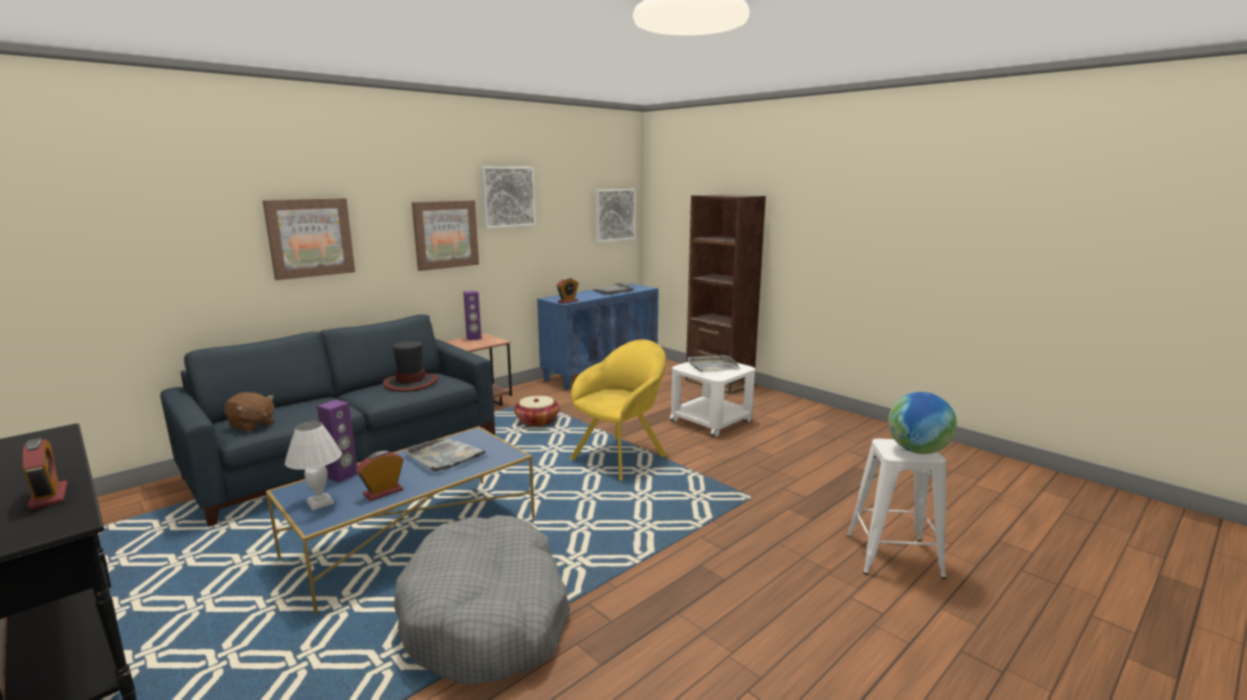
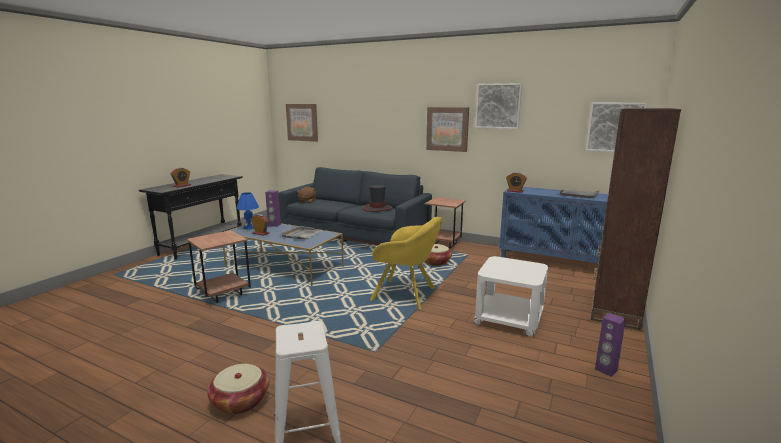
camera: 70 degrees right, 0 degrees up
picture [263,198,355,280] -> picture moved to [286,104,318,142]
white table lamp [285,421,342,510] -> blue table lamp [236,192,259,230]
grey dog bed [394,515,570,684] -> brown side table [187,230,251,303]
purple speaker [463,291,482,340] -> purple speaker moved to [595,313,626,377]
grey tray [687,355,741,372] -> none
globe [888,392,957,454] -> none
none -> basket [207,364,269,414]

